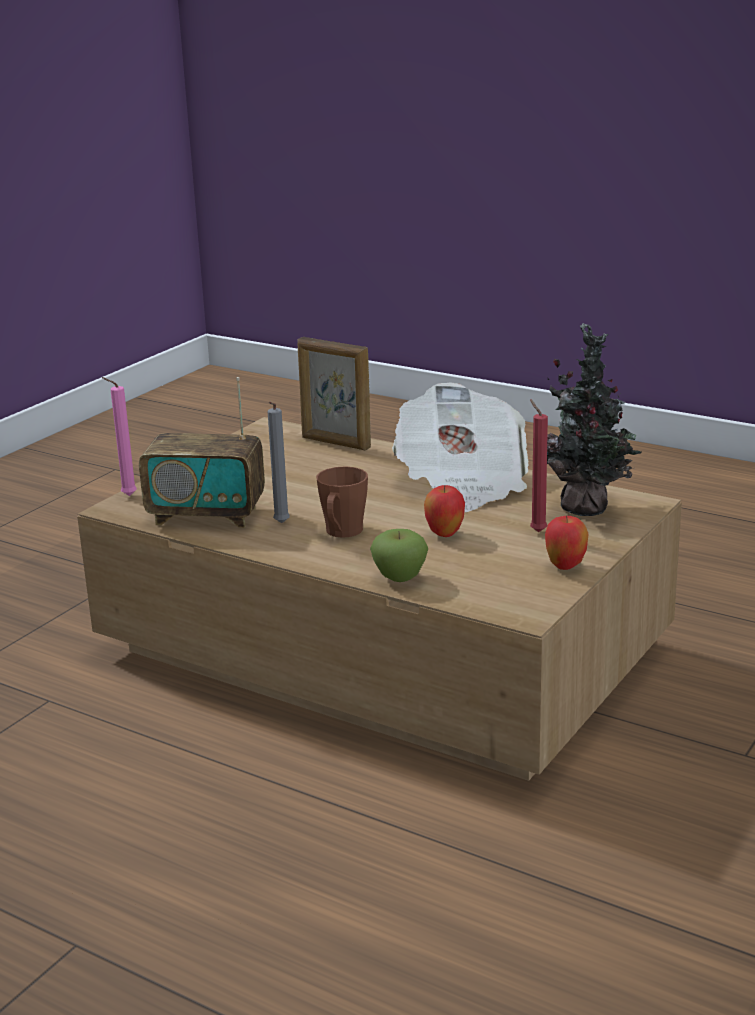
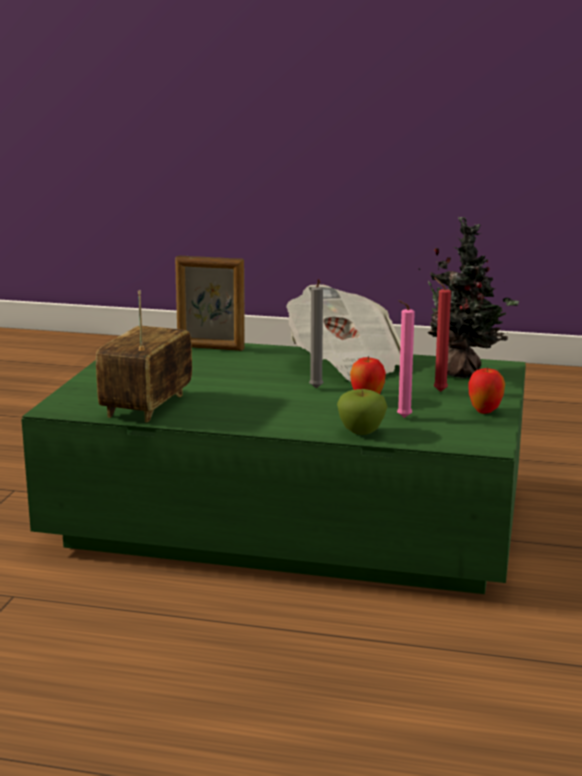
camera: 20 degrees left, 5 degrees down
brown coffee table [77,417,682,781] -> green coffee table [21,343,526,594]
pink candle [102,377,137,496] -> pink candle moved to [397,300,415,418]
radio [139,377,265,528] -> radio turned 120 degrees clockwise [96,290,192,422]
grey candle [268,402,290,523] -> grey candle moved to [309,279,324,388]
brown mug [316,466,368,538] -> none

